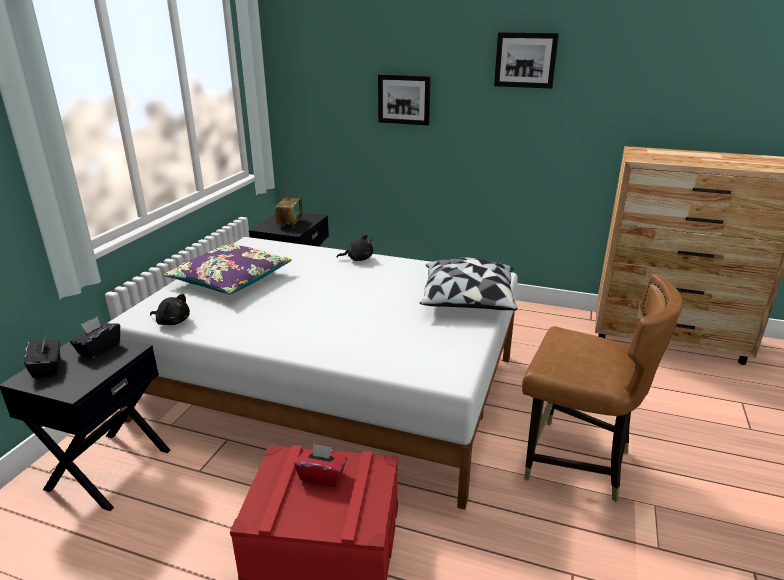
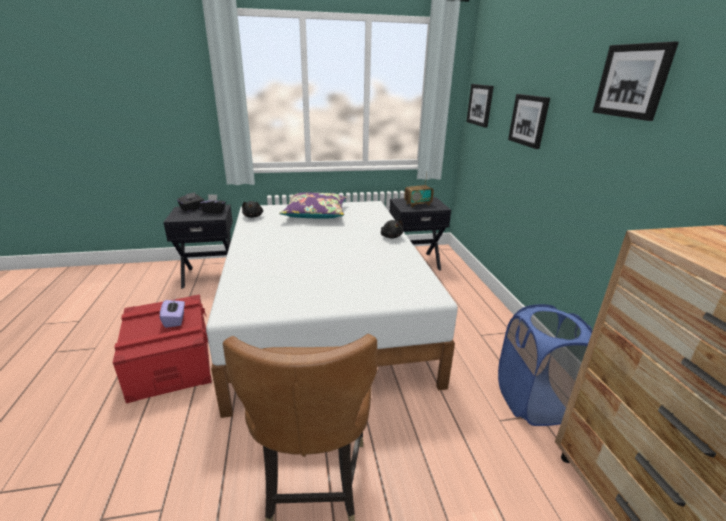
camera: 60 degrees right, 0 degrees up
red tissue box [294,443,347,487] -> purple tissue box [160,299,185,328]
pillow [420,258,518,310] -> none
none -> picture [466,84,494,128]
none -> blue laundry basket [498,304,592,426]

